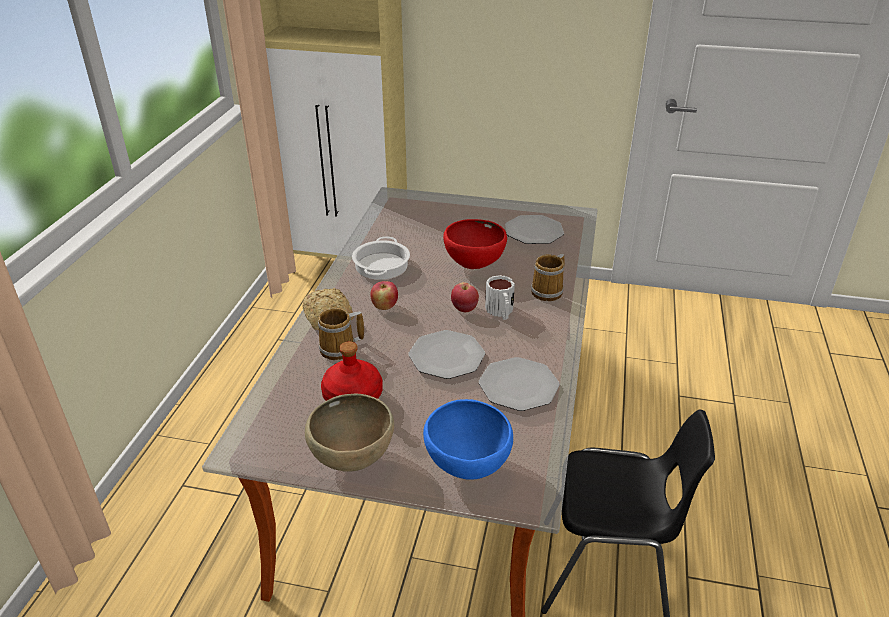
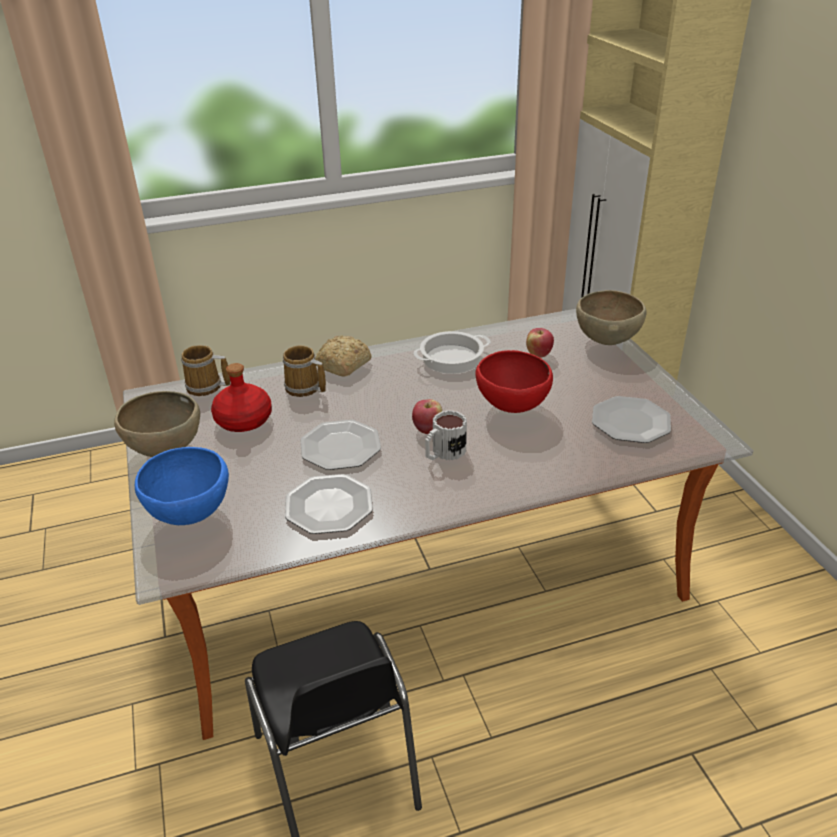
camera: 60 degrees right, 0 degrees up
apple [370,281,398,310] -> apple moved to [526,328,554,358]
mug [531,254,565,301] -> mug moved to [181,345,230,396]
none -> brown bowl [576,290,646,345]

